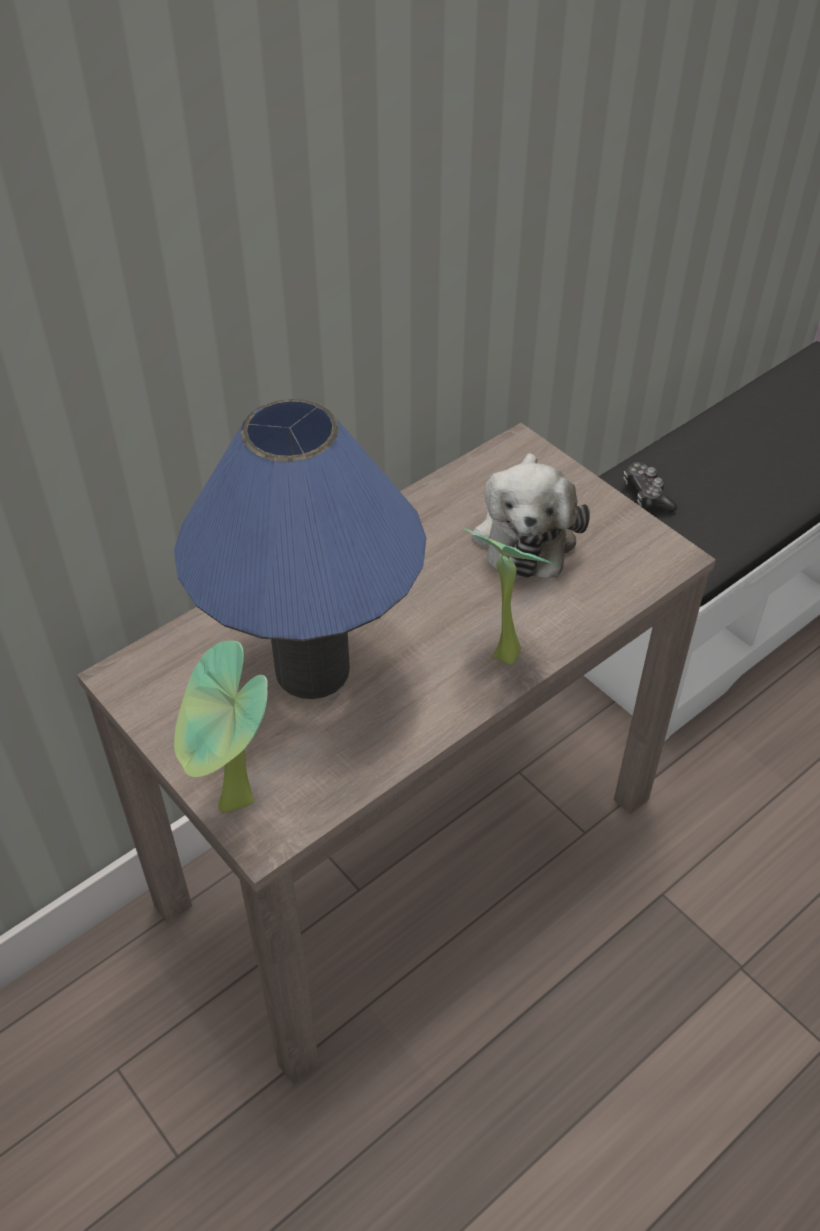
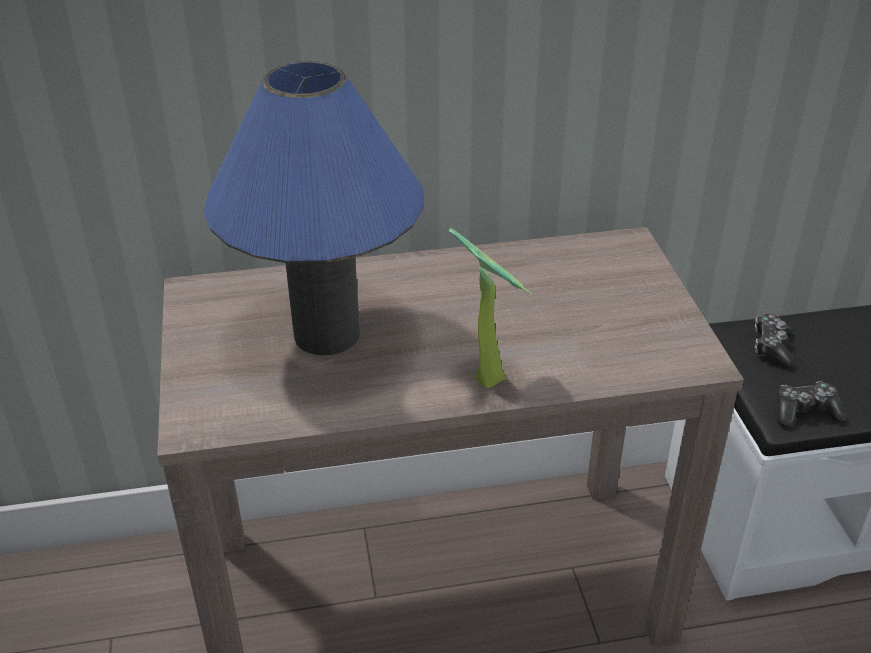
camera: 30 degrees right, 10 degrees down
potted plant [174,640,268,813] -> none
plush toy [472,453,590,578] -> none
none -> game controller [777,381,846,427]

